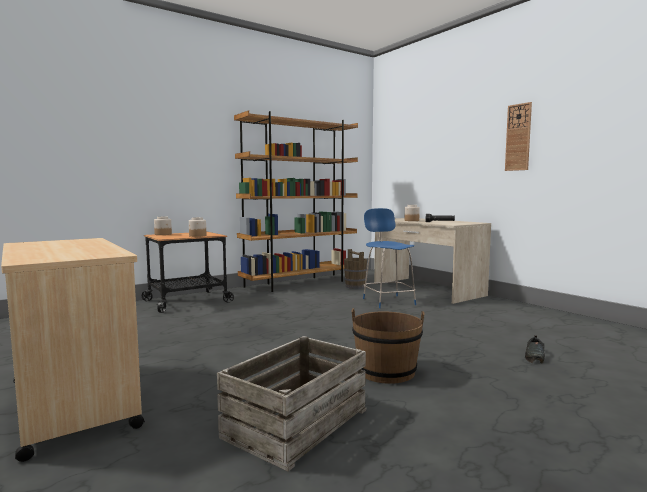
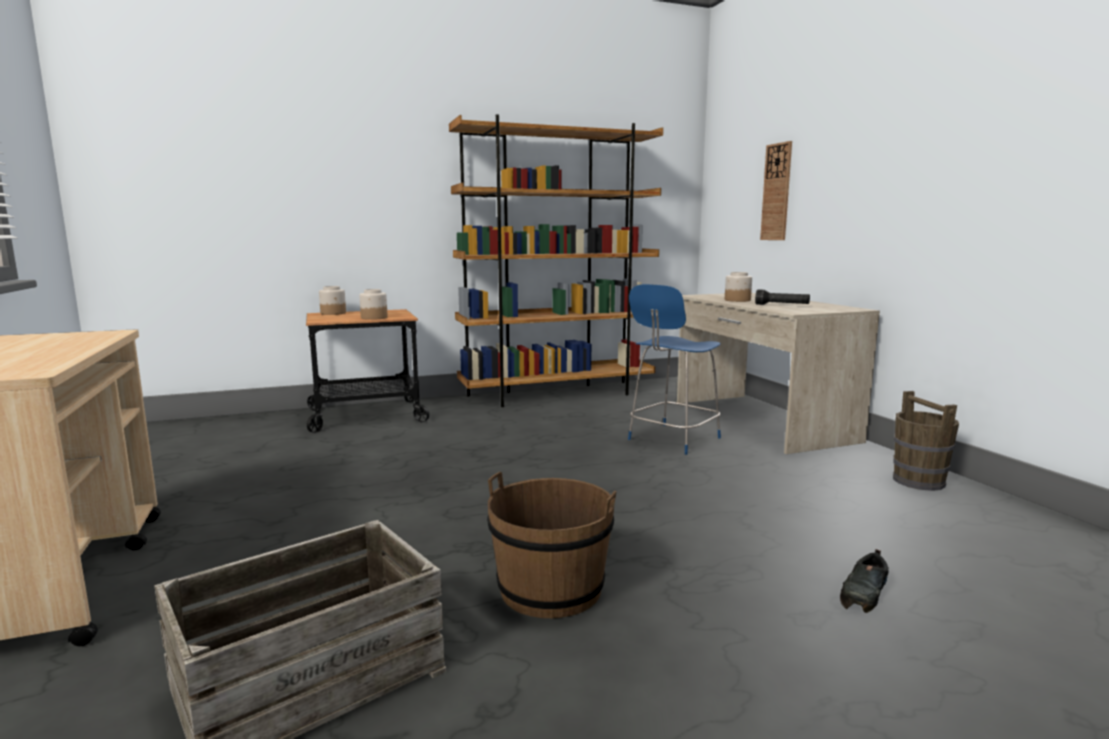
camera: 15 degrees right, 5 degrees up
brown bucket [344,249,367,289] -> brown bucket moved to [893,391,959,491]
blue chair [363,208,416,308] -> blue chair turned 135 degrees counterclockwise [628,284,721,455]
wall clock [505,102,532,171] -> wall clock moved to [760,141,792,240]

